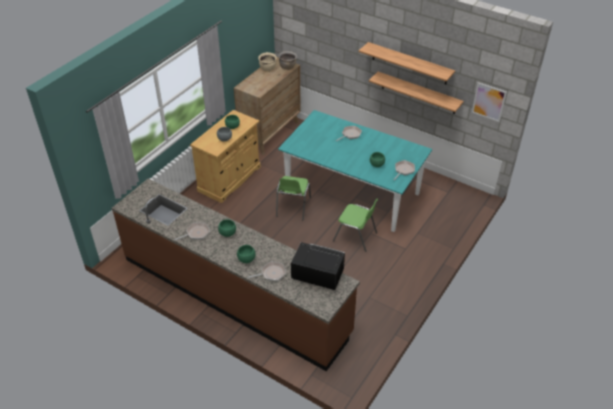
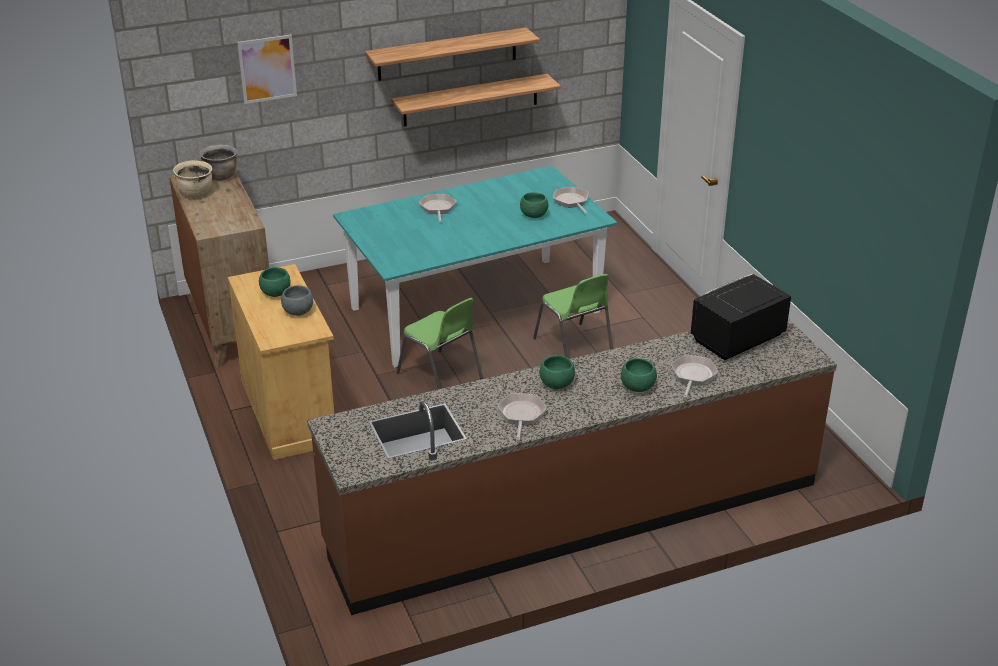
camera: 55 degrees left, 10 degrees down
green chair [333,198,378,252] -> green chair turned 90 degrees clockwise [533,274,613,358]
picture [472,82,507,122] -> picture moved to [237,35,297,104]

